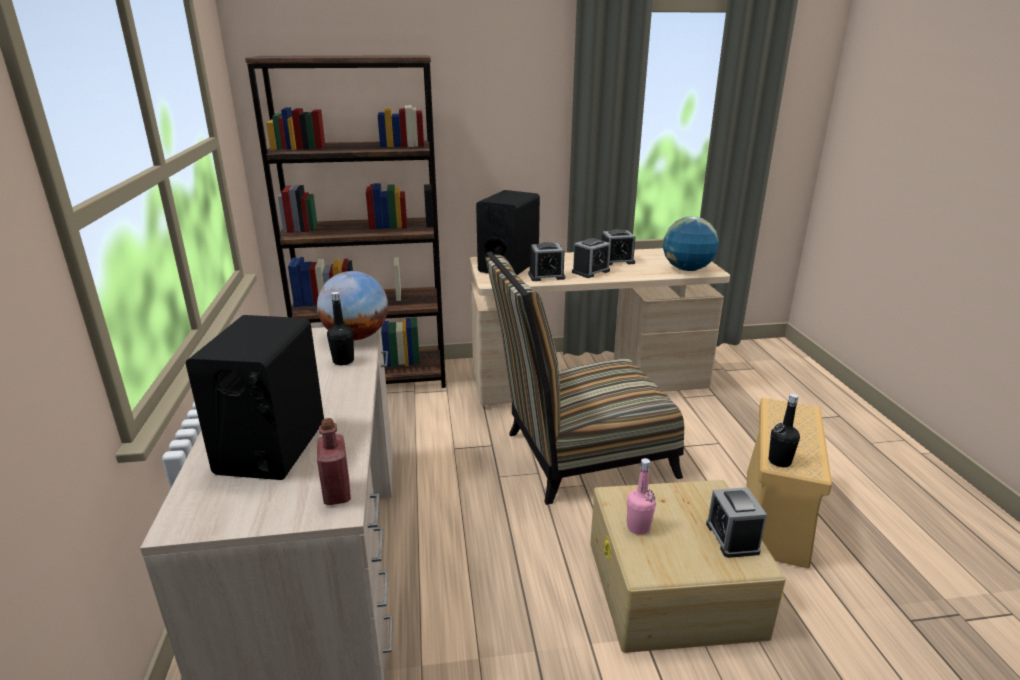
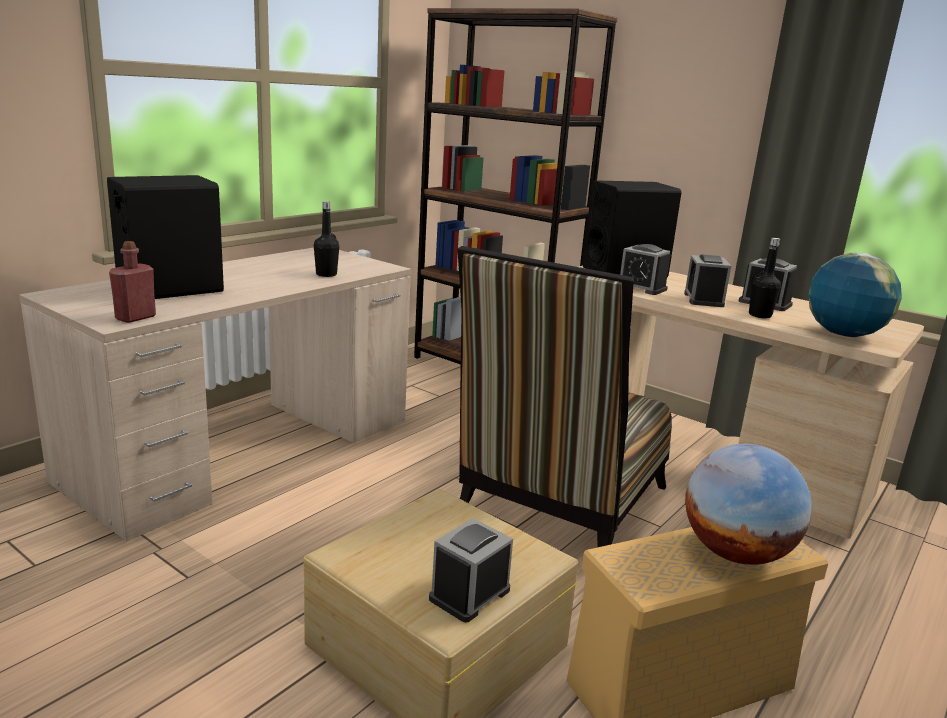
camera: 45 degrees right, 5 degrees down
globe [317,271,388,340] -> globe moved to [685,444,812,565]
chair [486,251,684,505] -> chair turned 90 degrees counterclockwise [457,246,672,547]
alarm clock [572,238,611,278] -> alarm clock turned 90 degrees clockwise [684,254,731,307]
pink bottle [627,458,656,535] -> none
black bottle [769,394,800,467] -> black bottle moved to [749,238,781,318]

